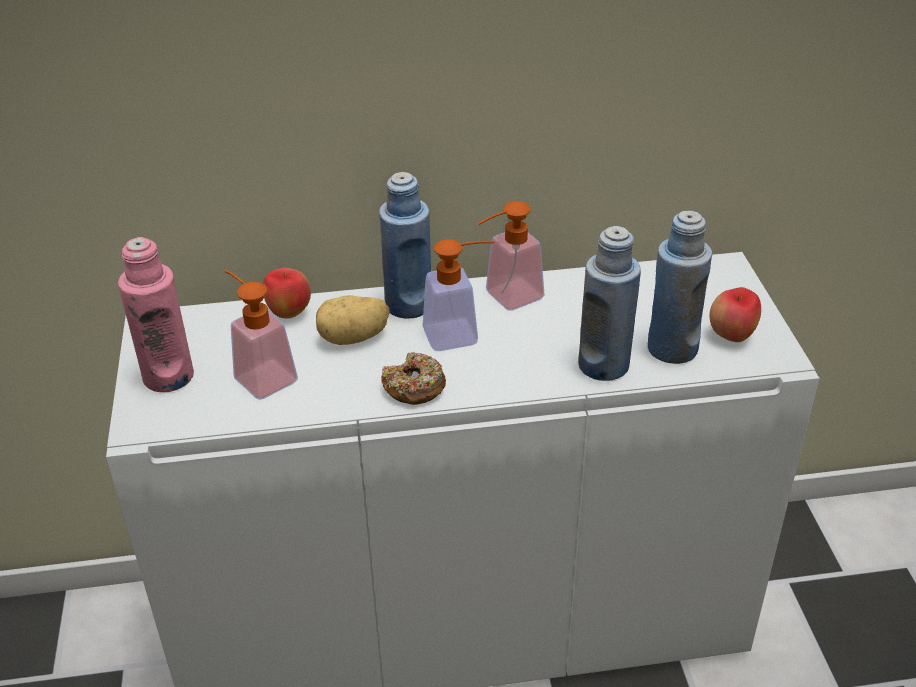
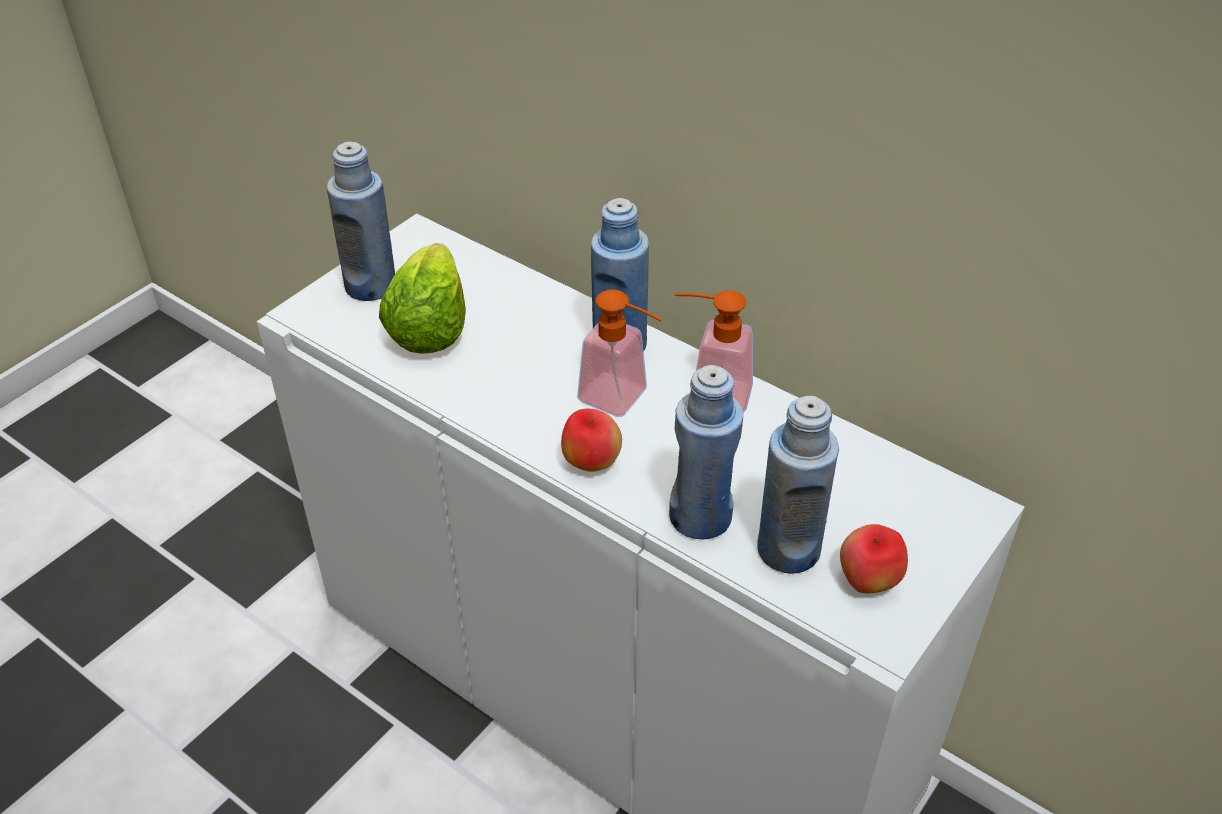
camera: 45 degrees right, 5 degrees up
pink bottle [118,237,194,392] -> blue bottle [327,142,395,301]
soap dispenser [225,270,298,400] -> lettuce [379,243,466,354]
apple [263,268,311,319] -> apple moved to [561,409,622,472]
potato [316,295,390,345] -> none
donut [381,352,446,405] -> none

